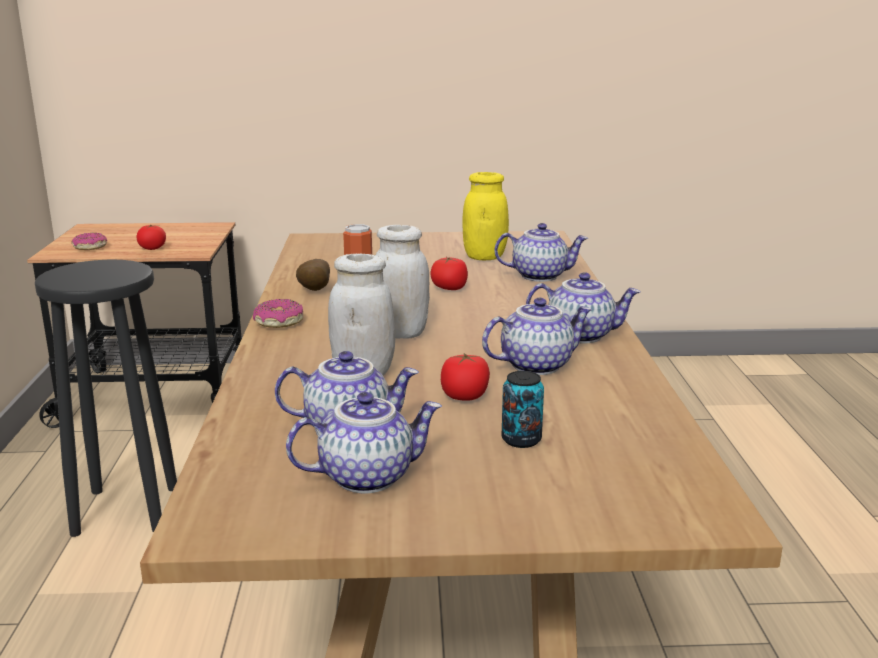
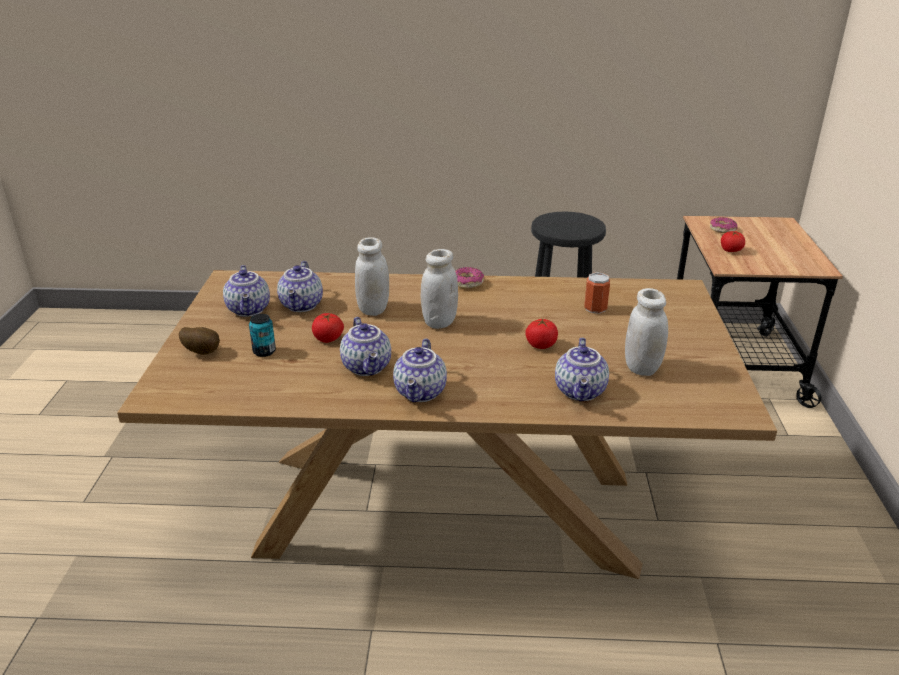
camera: 95 degrees right, 10 degrees up
potato [296,259,330,291] -> potato moved to [179,327,220,355]
yellow jar [462,172,509,260] -> white jar [625,288,668,376]

